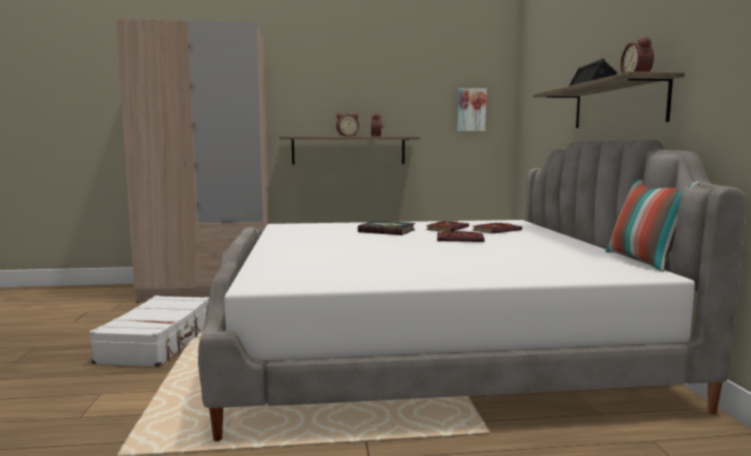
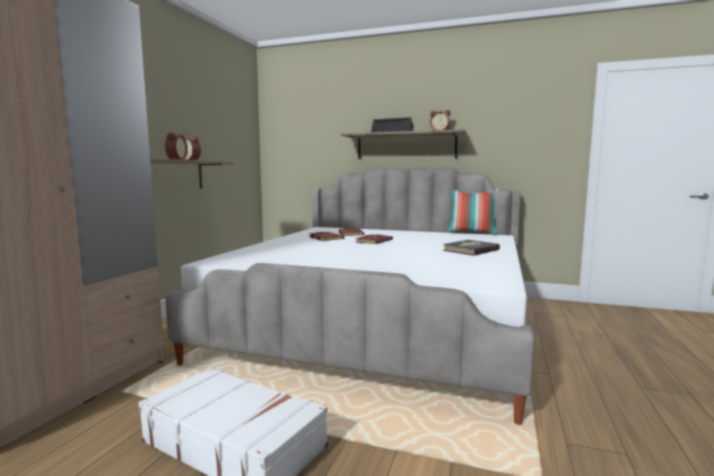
camera: 65 degrees left, 0 degrees up
book [358,221,415,235] -> book moved to [443,240,500,256]
picture [457,88,487,131] -> none

